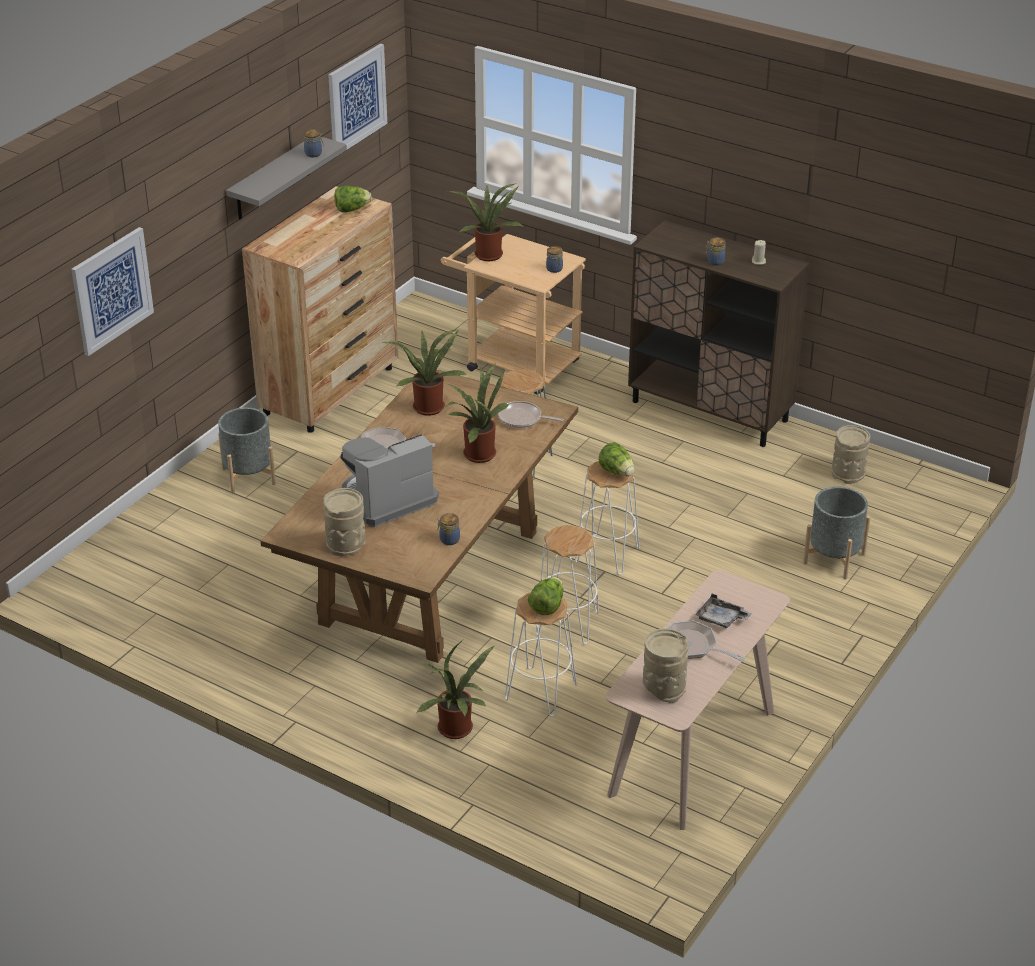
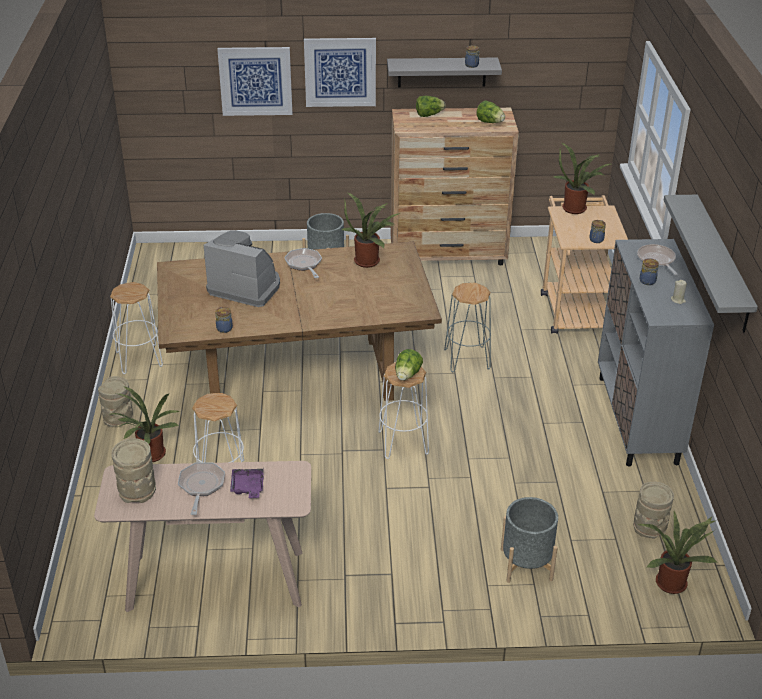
camera: 55 degrees right, 0 degrees up
beige vase [323,488,366,557] -> beige vase moved to [98,376,133,427]
picture [328,44,387,150] -> picture moved to [304,38,376,107]
potted plant [445,363,509,463] -> potted plant moved to [637,511,718,594]
frying pan [498,401,564,428] -> frying pan moved to [637,244,677,275]
lettuce [528,577,563,615] -> lettuce moved to [416,96,446,117]
white stool [536,525,599,644] -> white stool moved to [110,282,163,374]
brown cabinet [628,220,809,447] -> grey cabinet [598,239,714,467]
grey tray [695,594,752,628] -> purple tray [230,467,264,498]
none -> grey shelf [664,195,758,332]

